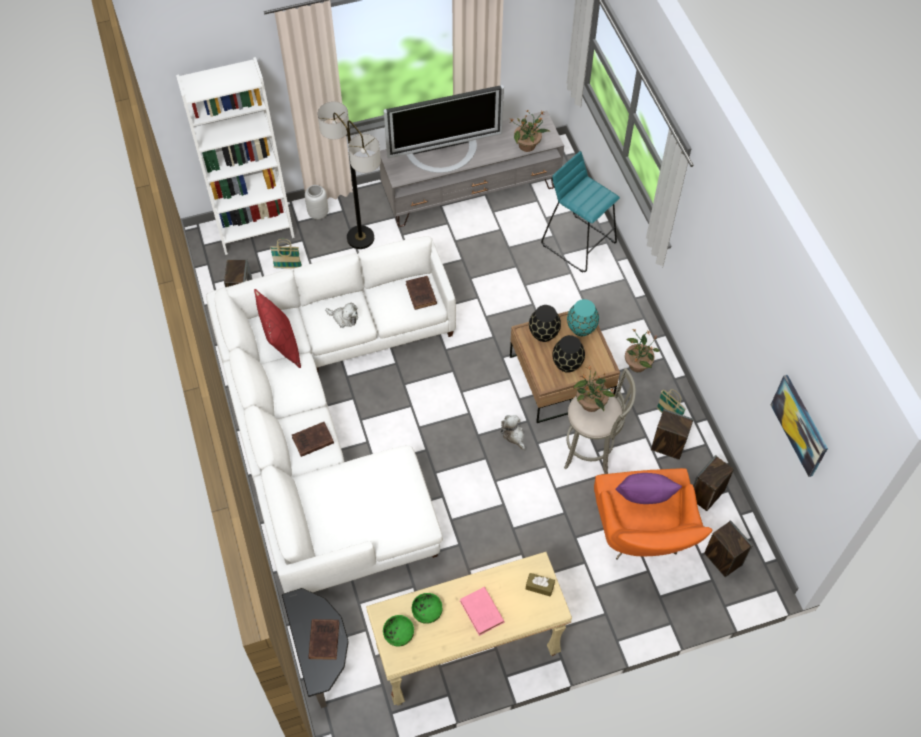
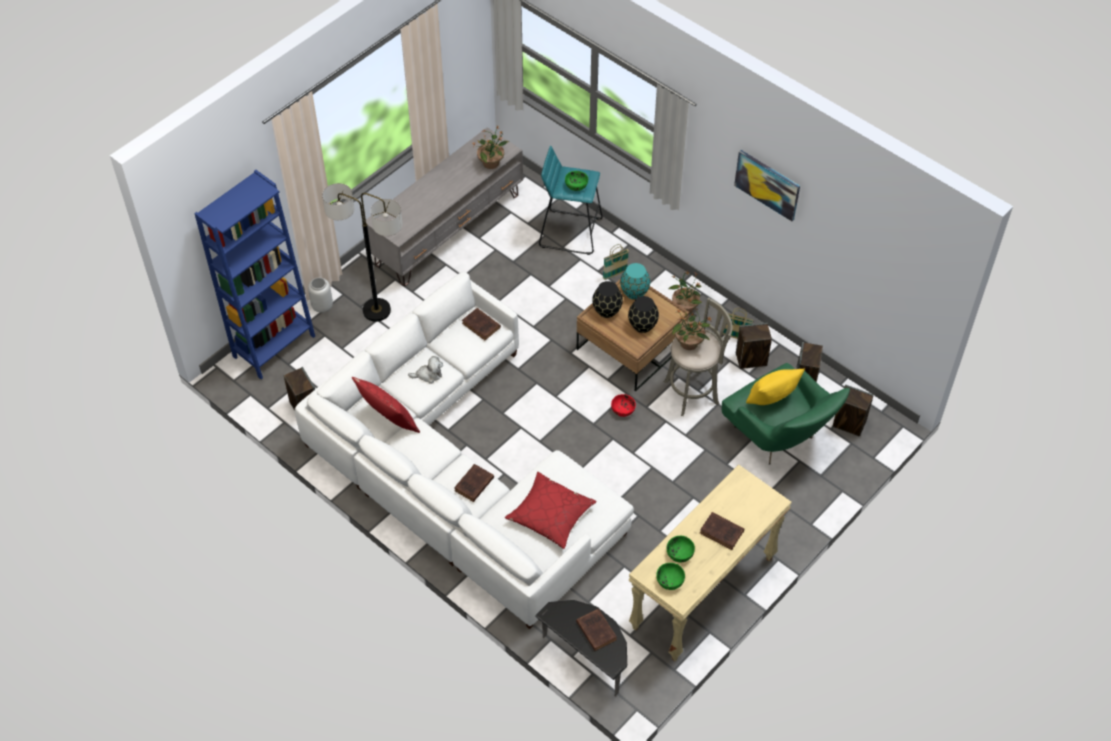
camera: 30 degrees left, 5 degrees down
white bookcase [176,57,295,255] -> blue bookcase [194,170,315,379]
basket [270,239,302,268] -> basket moved to [603,244,629,280]
television [384,85,504,173] -> none
pink book [460,587,504,636] -> brown book [700,512,744,550]
plush toy [501,415,525,450] -> red bowl [611,394,636,417]
brown tissue box [526,573,555,597] -> none
orange armchair [594,468,712,560] -> green armchair [722,363,850,465]
purple pillow [615,473,682,504] -> yellow pillow [746,369,805,405]
picture [771,375,828,477] -> picture moved to [734,150,800,221]
none -> red pillow [505,472,597,549]
none -> green bowl [565,171,588,191]

